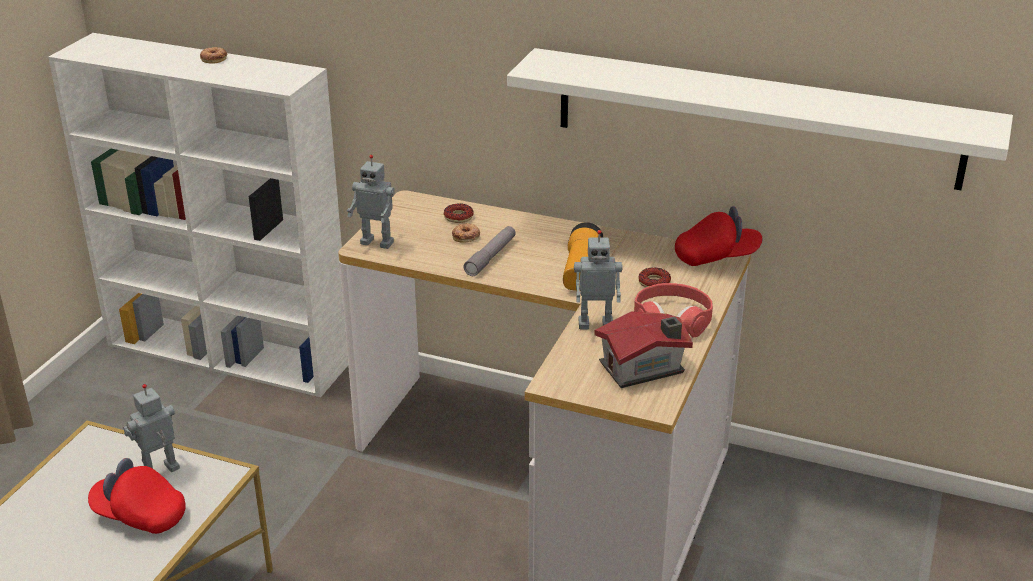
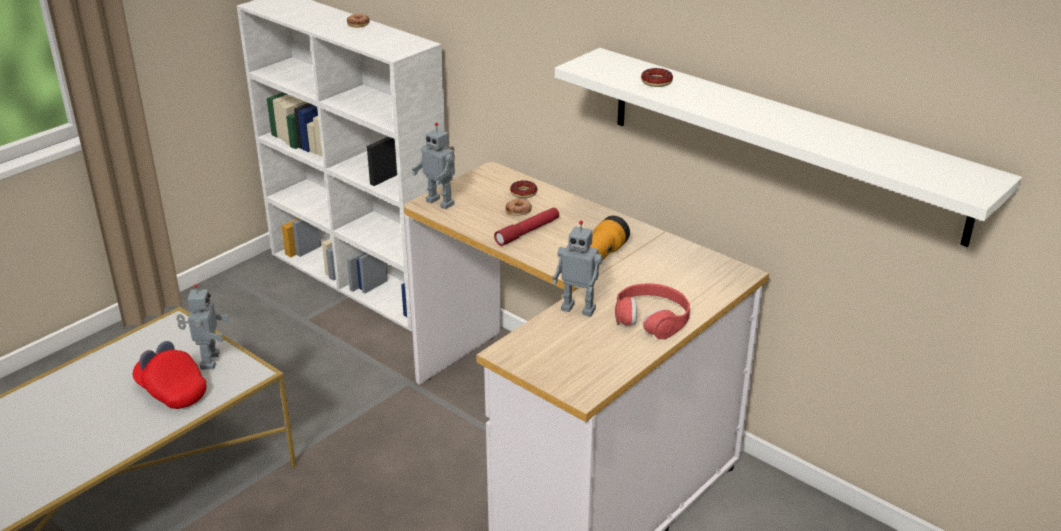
camera: 20 degrees right, 0 degrees up
toy robot [123,384,180,472] -> toy robot turned 105 degrees clockwise [176,284,230,369]
grey flashlight [463,226,516,276] -> red flashlight [494,208,559,246]
toy house [594,311,693,388] -> none
donut [638,267,671,288] -> donut moved to [641,68,673,87]
red cap [675,206,763,266] -> none

